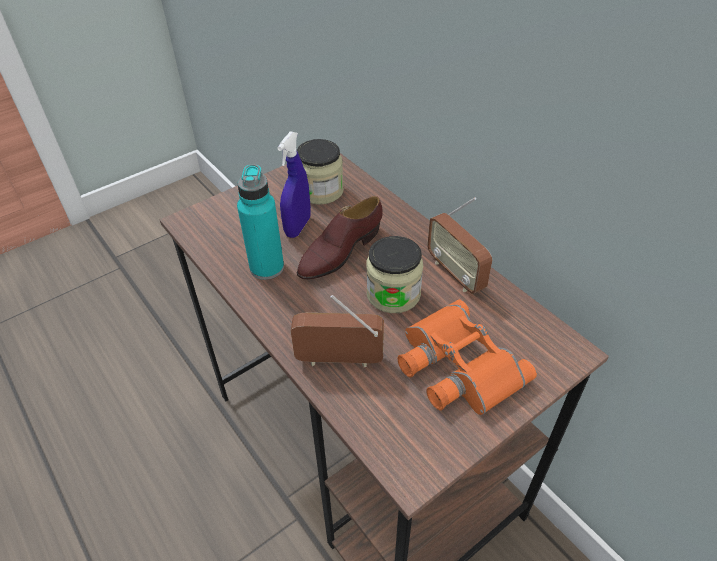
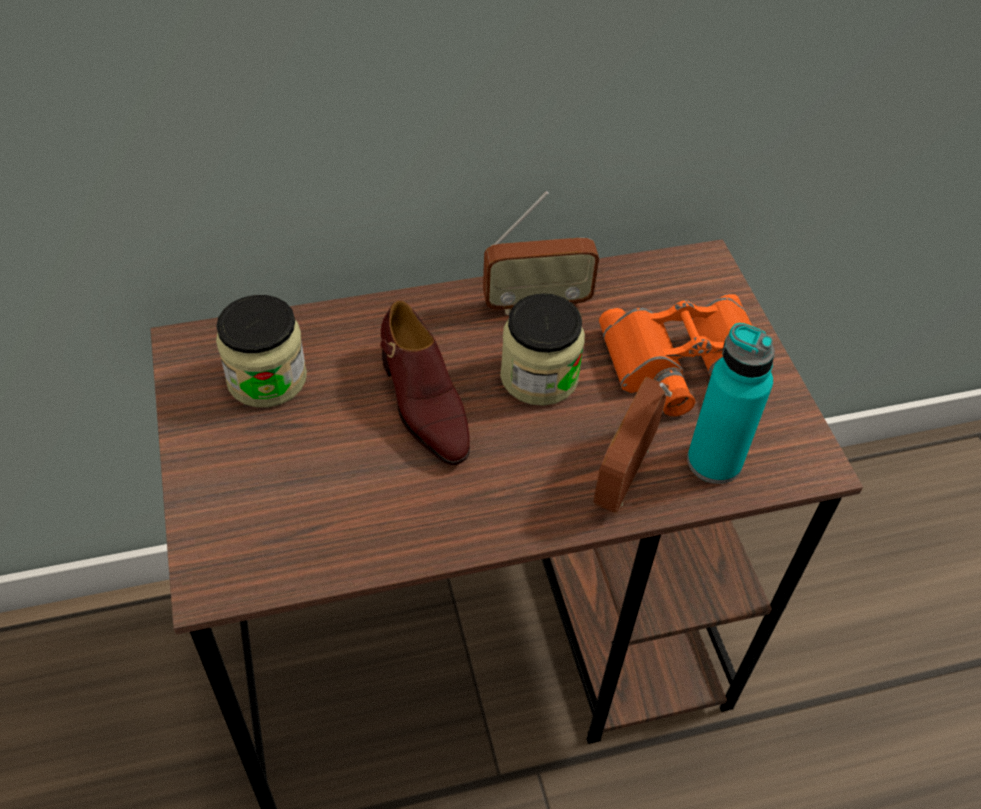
camera: 70 degrees left, 5 degrees up
turquoise bottle [237,164,284,280] -> turquoise bottle moved to [687,323,775,484]
blue spray bottle [277,131,311,238] -> none

